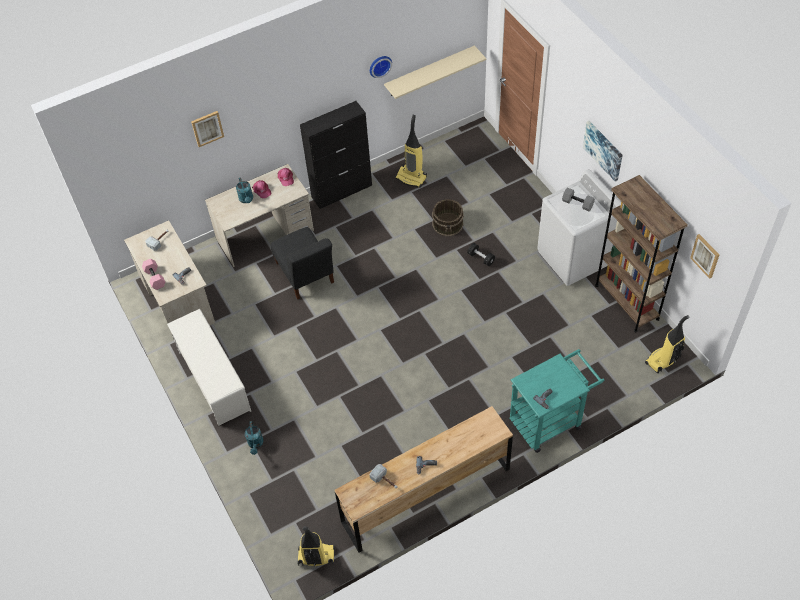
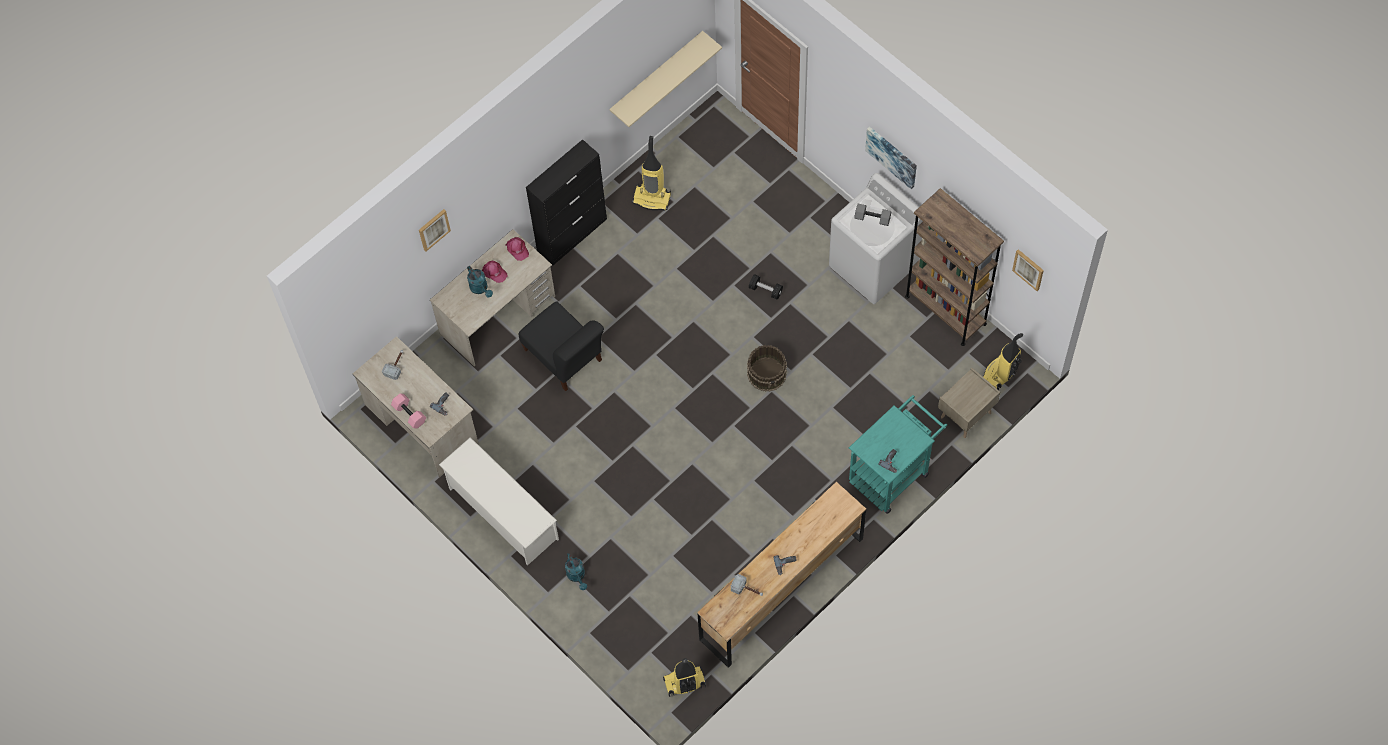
camera: 15 degrees left, 10 degrees up
wall clock [370,56,392,78] -> none
brown bucket [432,199,464,236] -> brown bucket moved to [747,345,787,392]
none -> beige nightstand [938,367,1000,438]

